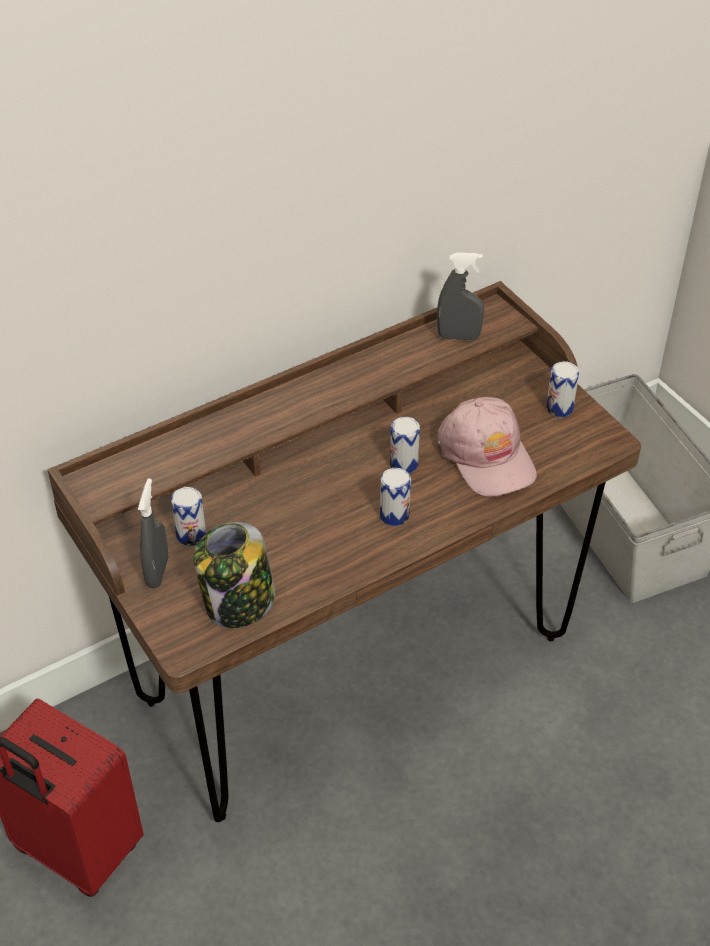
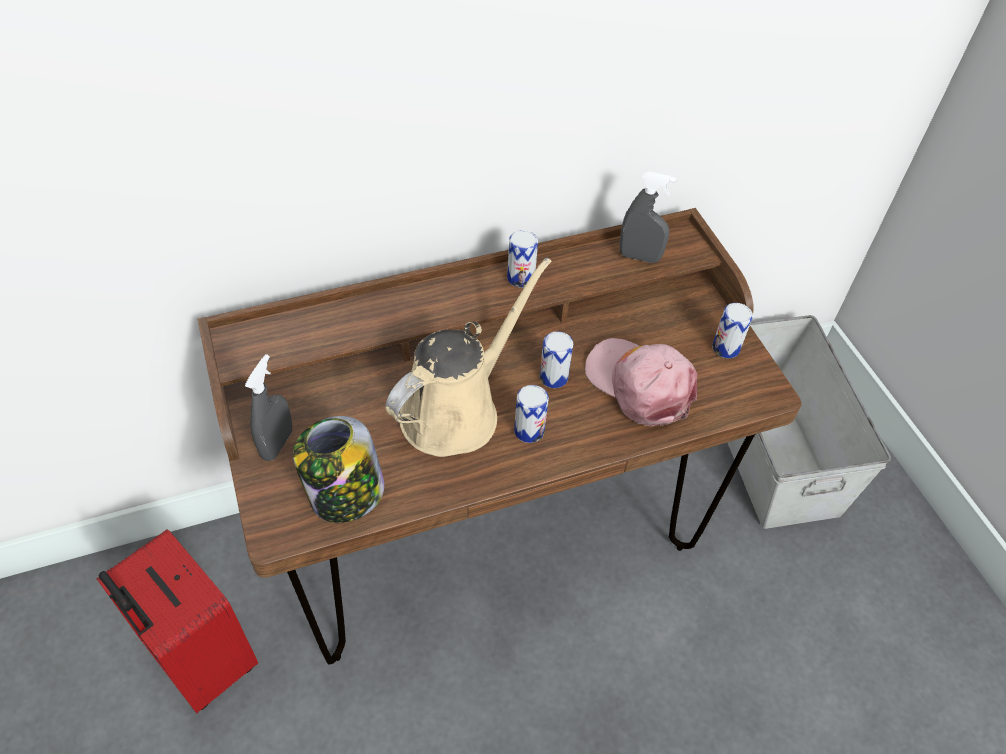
camera: 10 degrees right, 5 degrees up
can [171,487,206,546] -> can moved to [507,230,538,288]
pink cap [438,397,537,497] -> pink cap turned 150 degrees clockwise [585,338,697,426]
none -> beige watering can [385,258,552,457]

